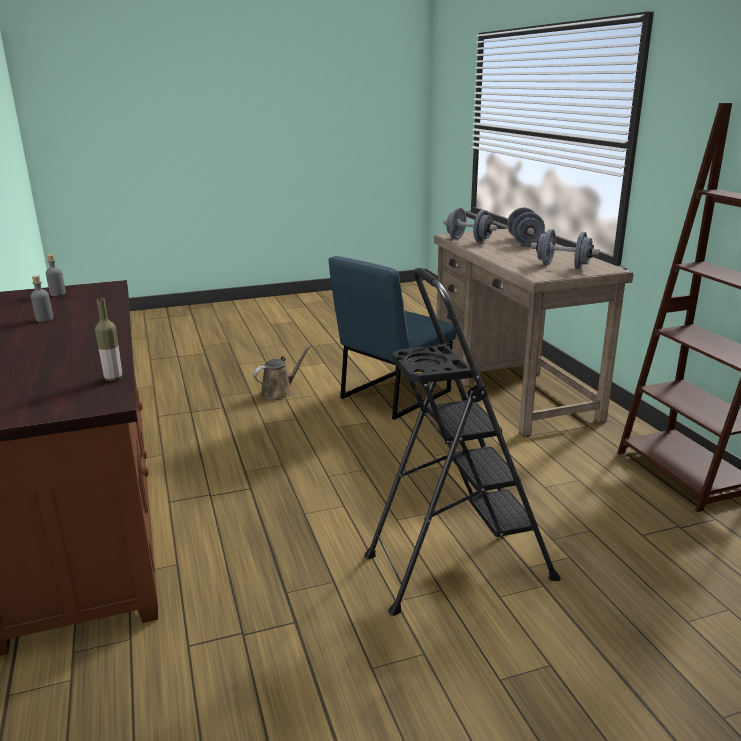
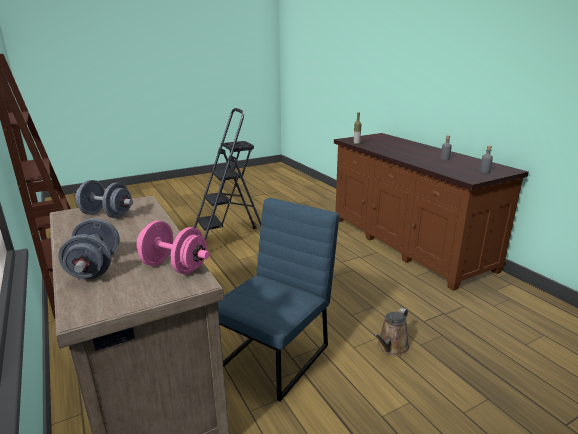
camera: 170 degrees right, 0 degrees up
grey dumbbell [443,208,497,242] -> pink dumbbell [137,221,209,274]

